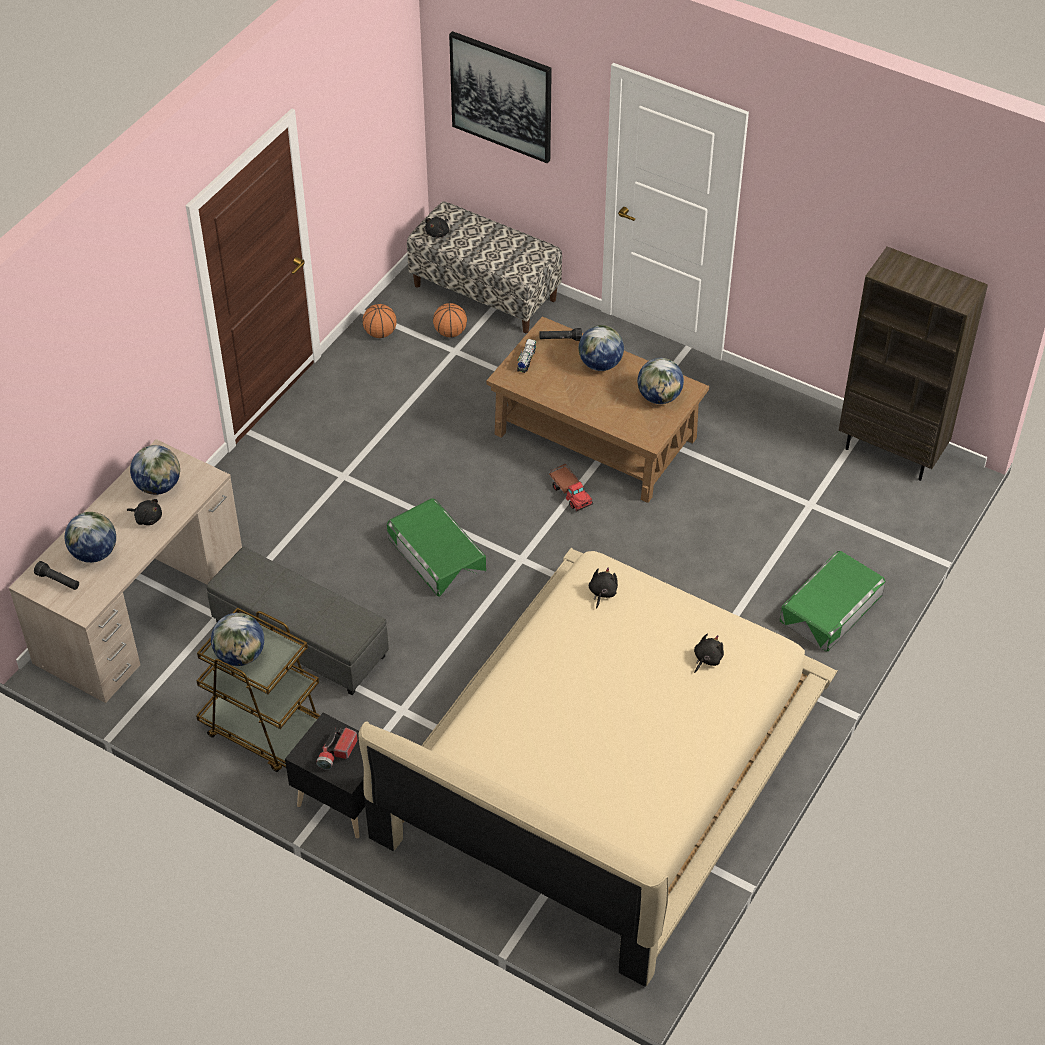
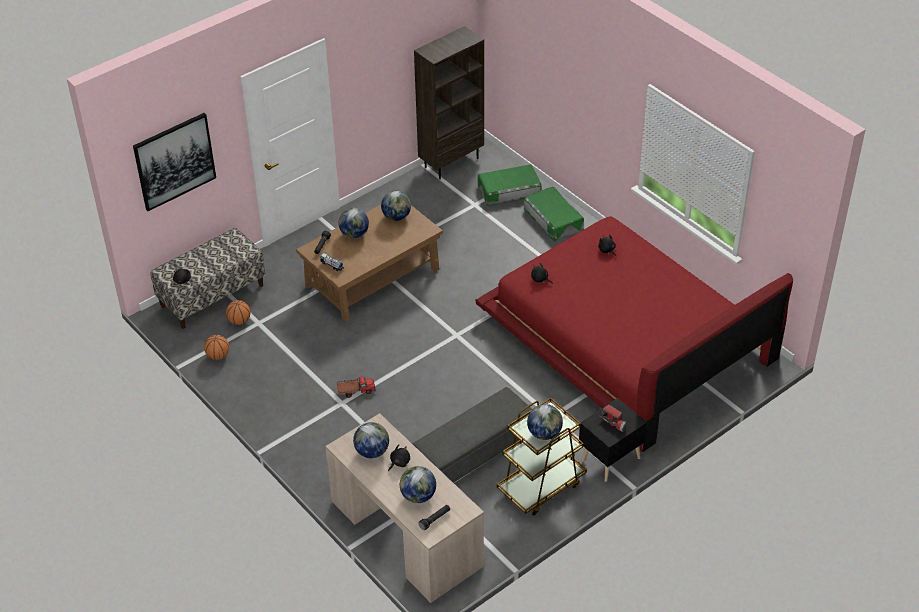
camera: 70 degrees left, 5 degrees down
beige bed [359,548,838,987] -> red bed [475,216,793,452]
green storage box [387,498,486,596] -> green storage box moved to [478,164,542,206]
toy truck [549,463,593,511] -> toy truck moved to [337,377,376,398]

